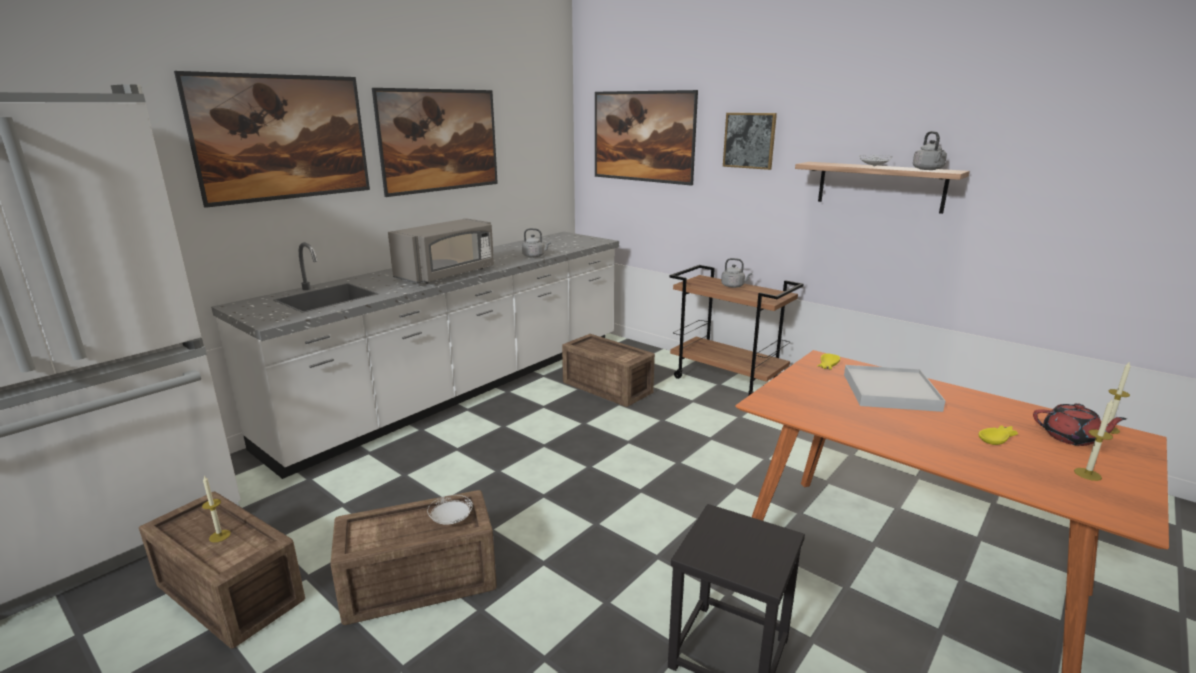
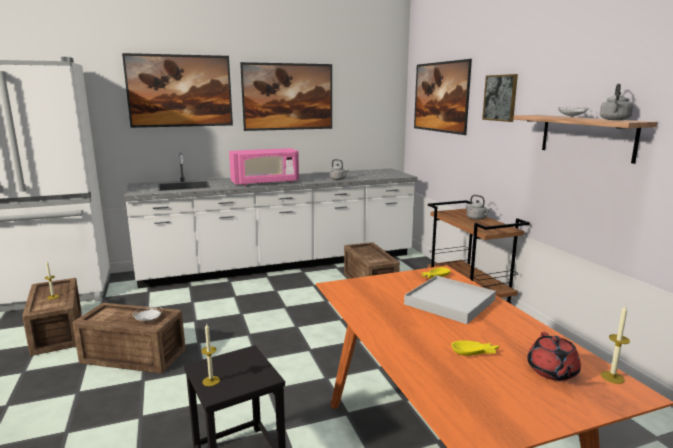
camera: 30 degrees right, 5 degrees down
grey microwave [388,218,494,284] -> pink microwave [229,148,299,186]
red teapot [1033,403,1127,446] -> red teapot turned 45 degrees clockwise [527,332,581,381]
candle [1074,400,1114,481] -> candle moved to [201,324,220,386]

